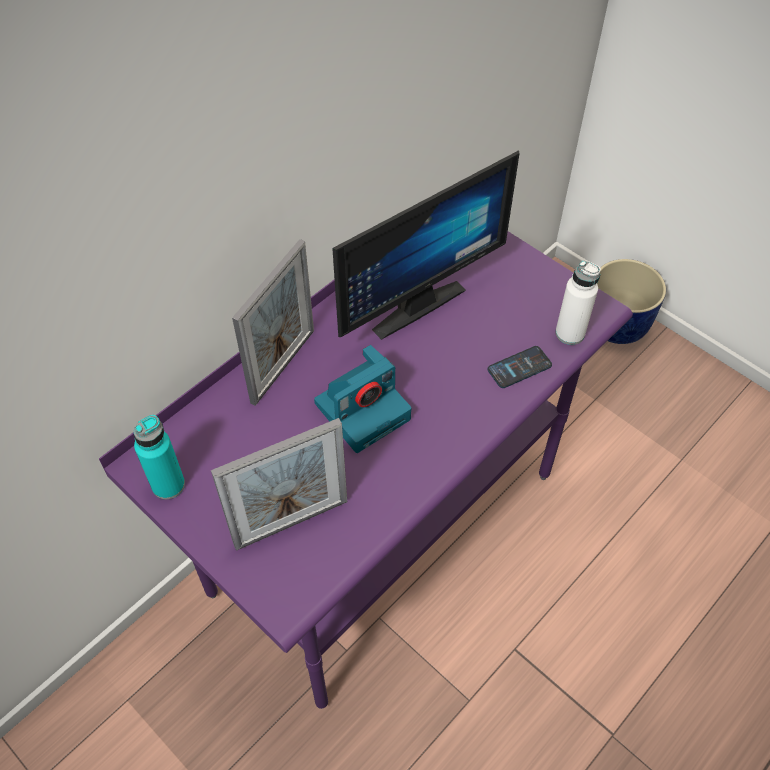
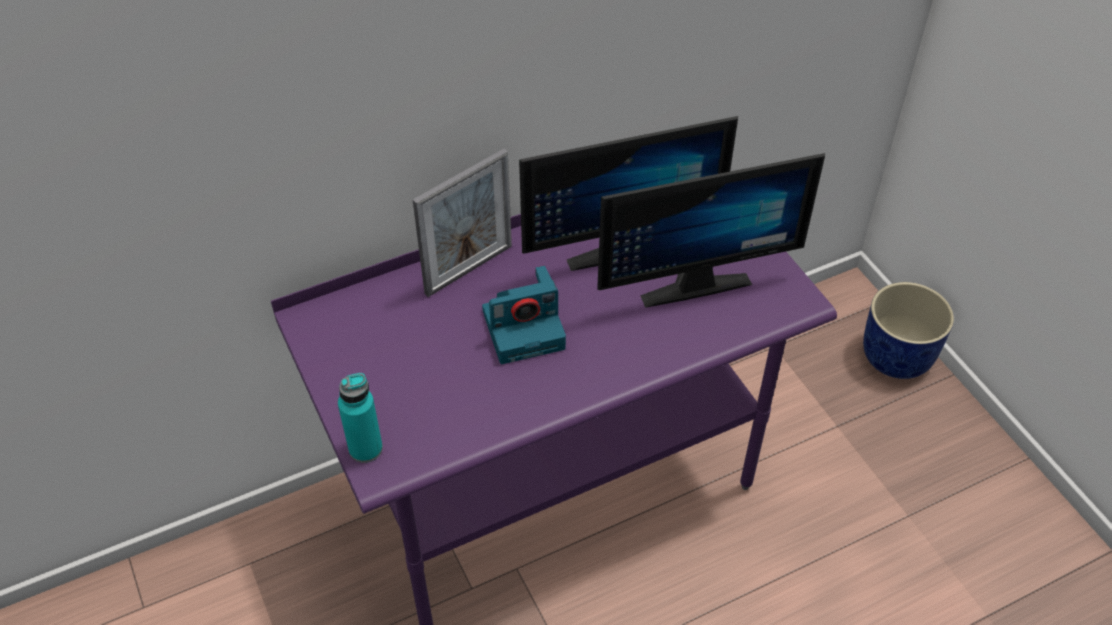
camera: 20 degrees right, 5 degrees down
turquoise bottle [134,415,185,500] -> turquoise bottle moved to [338,373,383,463]
picture frame [211,418,347,551] -> none
phone [488,346,552,388] -> none
white bottle [555,261,601,345] -> none
none -> monitor [597,153,825,308]

